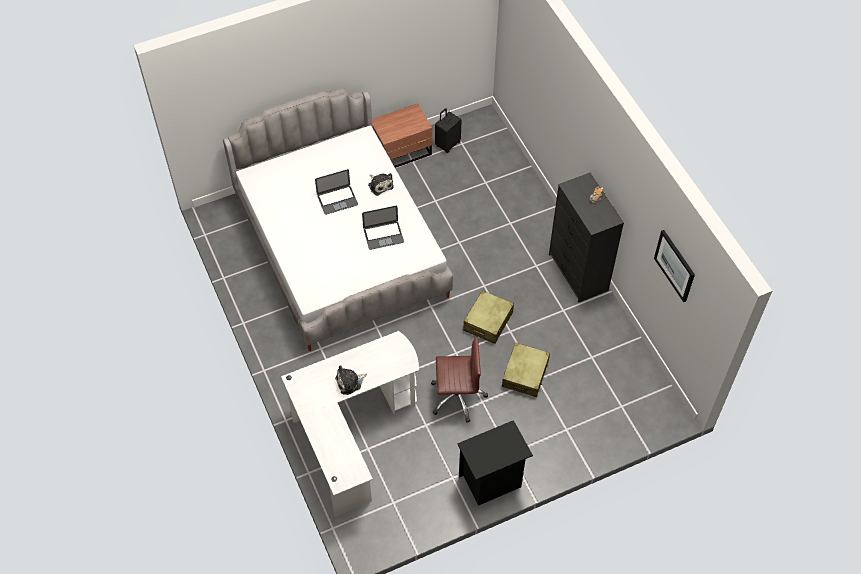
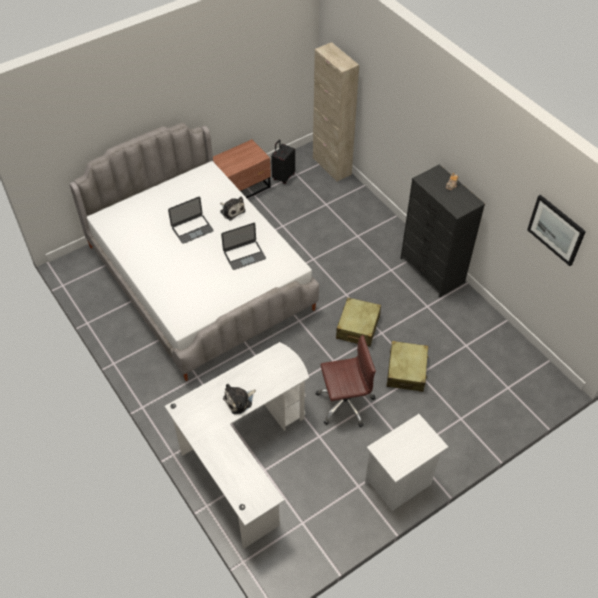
camera: 10 degrees left, 5 degrees down
black nightstand [457,420,533,506] -> white nightstand [365,414,448,511]
none -> beige cabinet [313,42,359,182]

